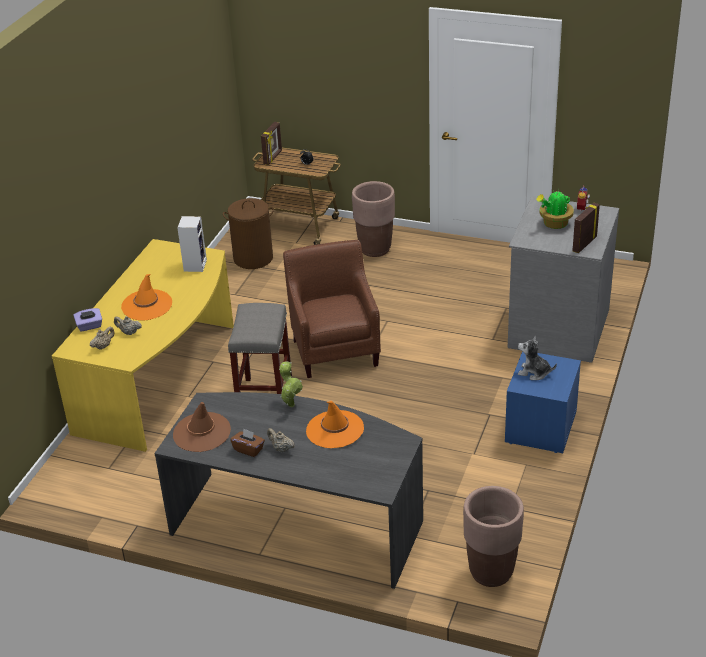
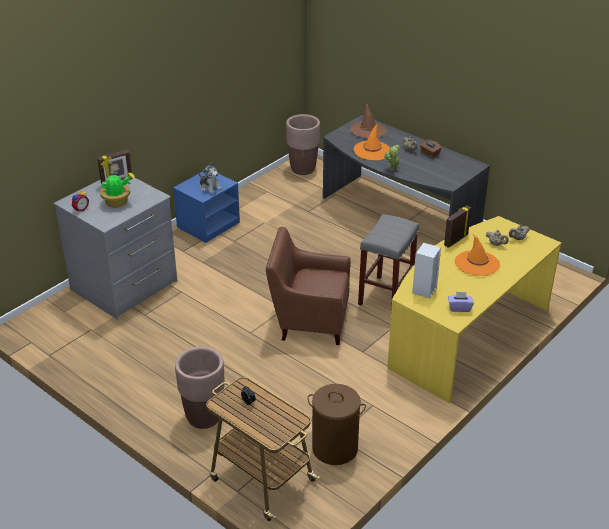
camera: 160 degrees left, 0 degrees up
purple tissue box [73,308,102,332] -> purple tissue box moved to [448,292,474,312]
brown hat [173,402,231,452] -> brown hat moved to [350,103,387,138]
picture frame [261,122,282,165] -> picture frame moved to [444,206,471,248]
brown armchair [283,240,381,378] -> brown armchair turned 90 degrees clockwise [266,227,351,345]

